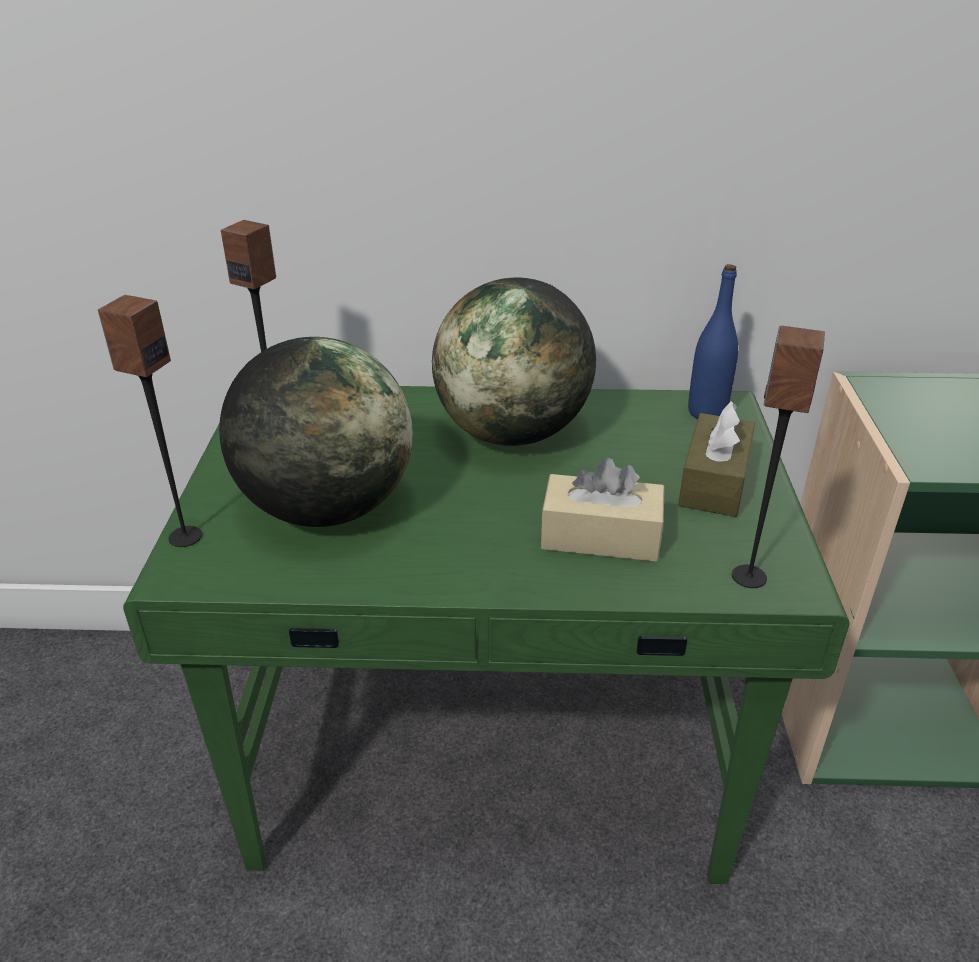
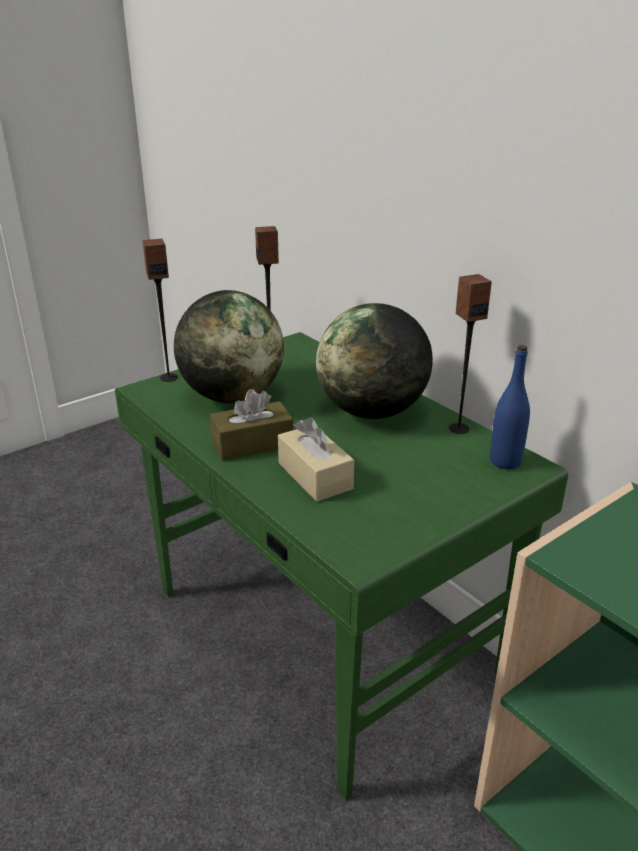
camera: 50 degrees right, 5 degrees down
brown tissue box [678,401,755,517] -> brown tissue box moved to [210,389,293,461]
speaker [732,326,825,588] -> speaker moved to [449,274,492,434]

